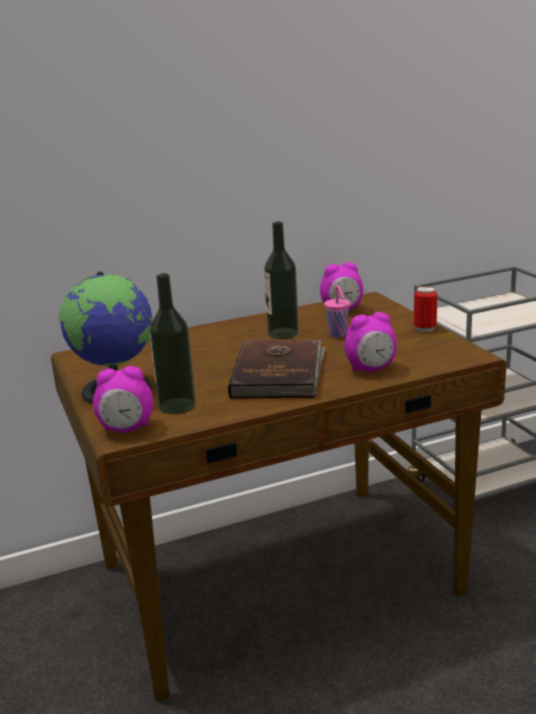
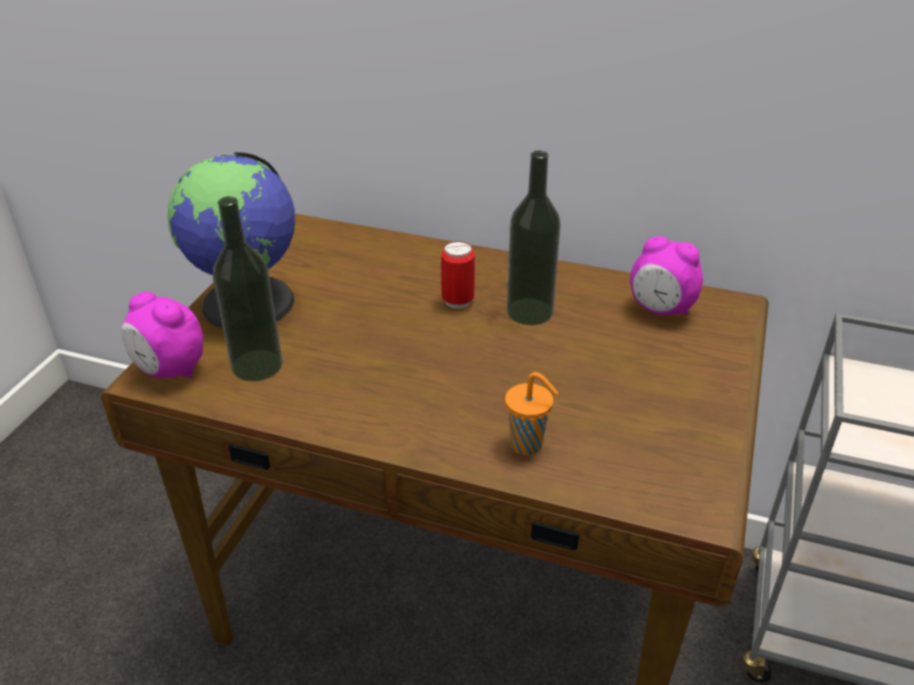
camera: 40 degrees right, 15 degrees up
brown book [228,340,325,399] -> none
pink cup [324,285,350,338] -> none
alarm clock [344,312,397,372] -> orange cup [505,372,558,455]
can [414,286,437,332] -> can moved to [441,241,475,309]

